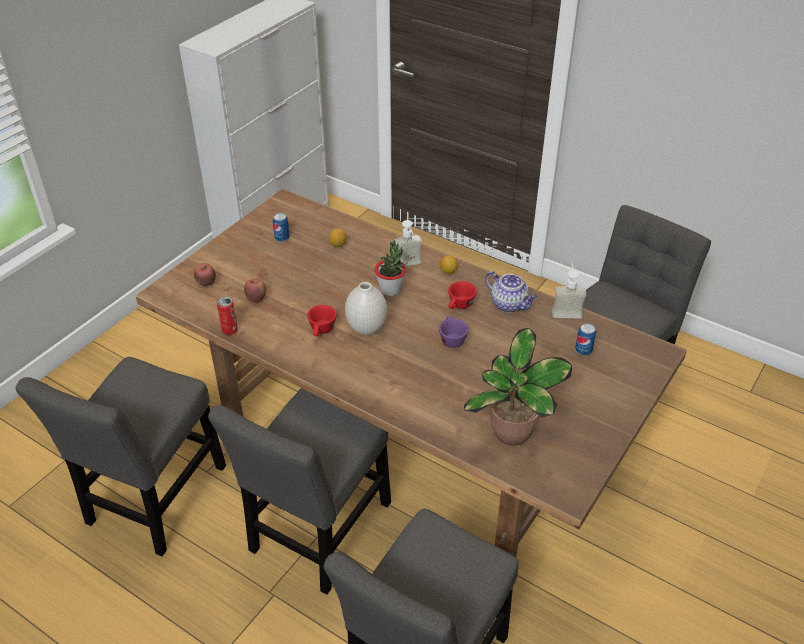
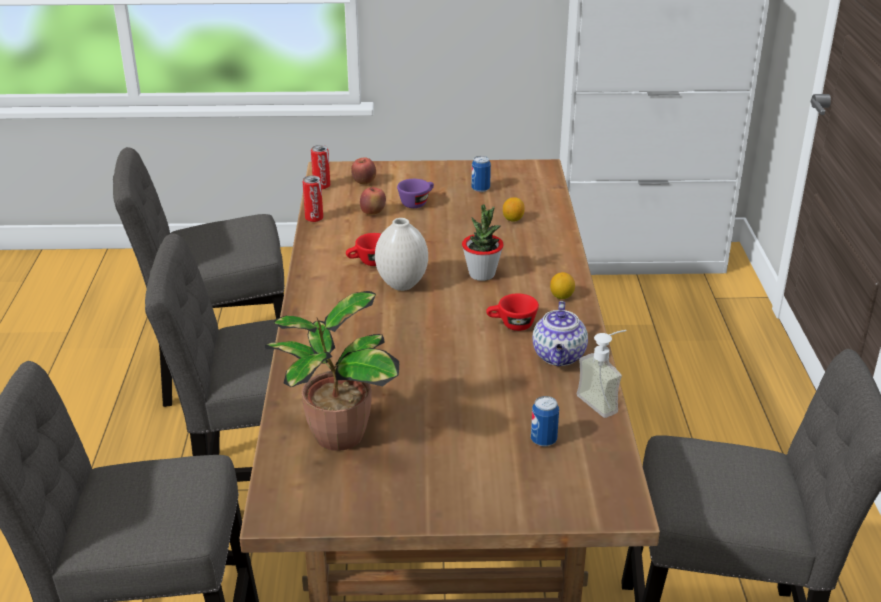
camera: 55 degrees right, 10 degrees down
soap dispenser [394,220,422,267] -> none
purple cup [439,316,469,348] -> purple cup moved to [397,179,434,208]
none -> can [311,145,330,189]

